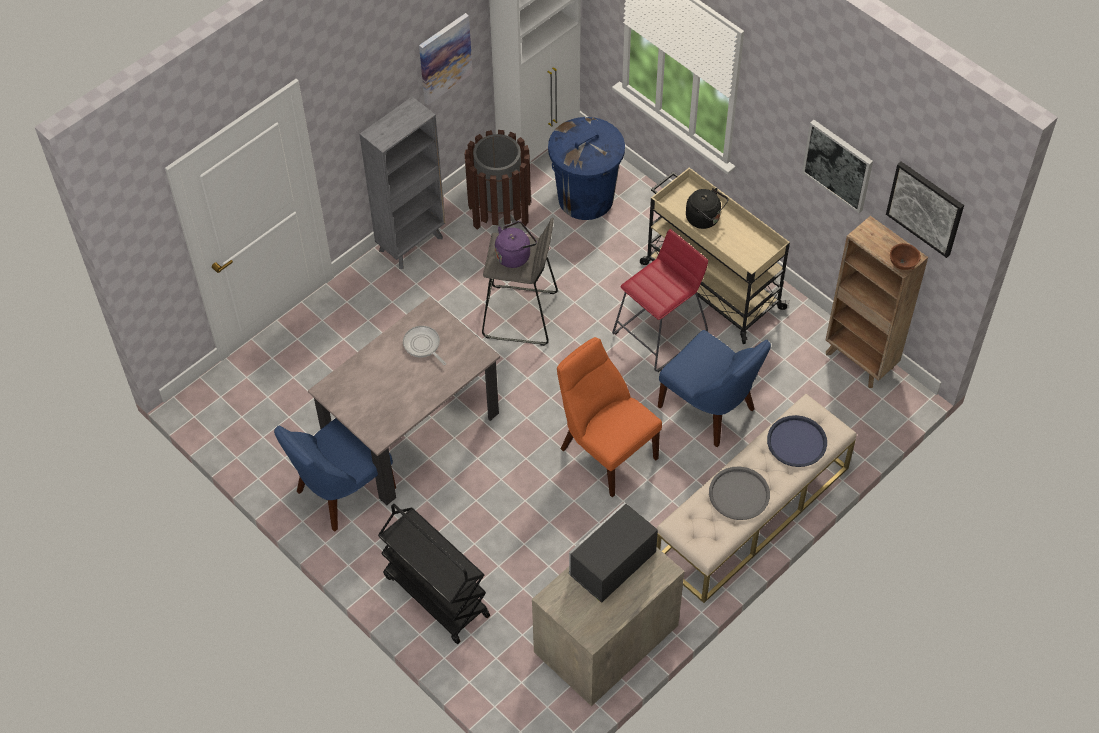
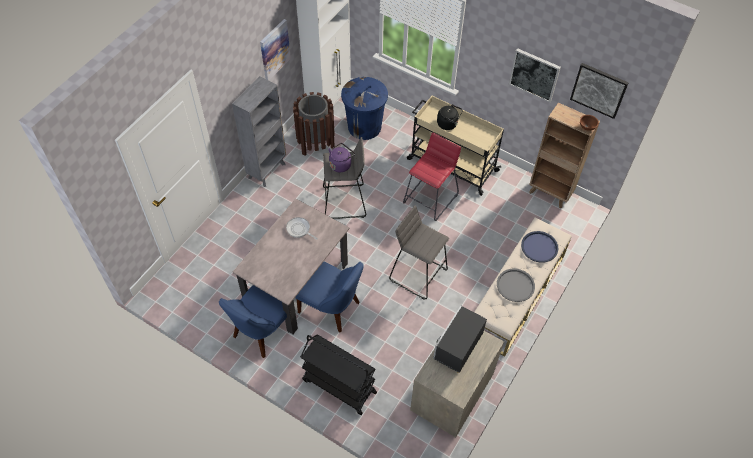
camera: 15 degrees left, 0 degrees up
orange chair [557,337,662,497] -> grey stool [389,206,449,299]
blue chair [658,330,771,447] -> blue chair moved to [295,262,364,333]

